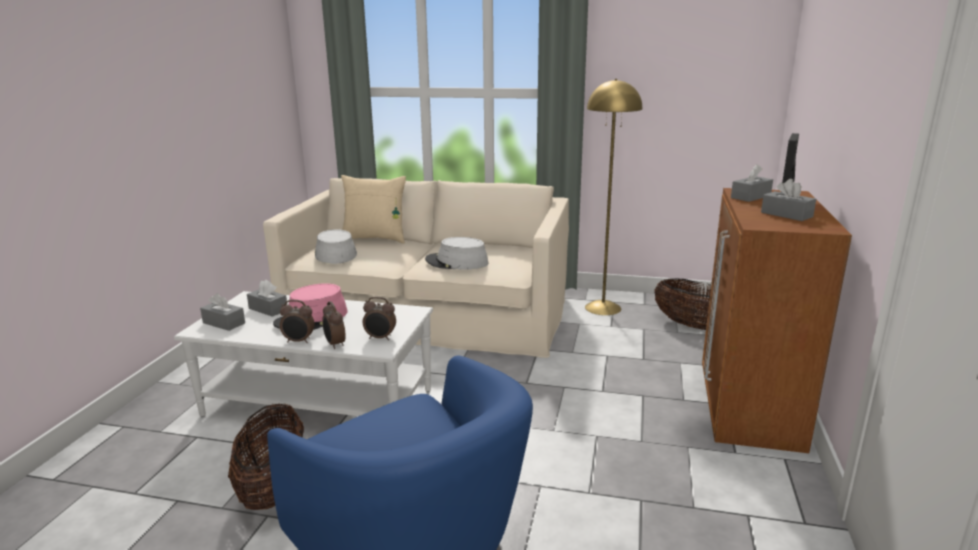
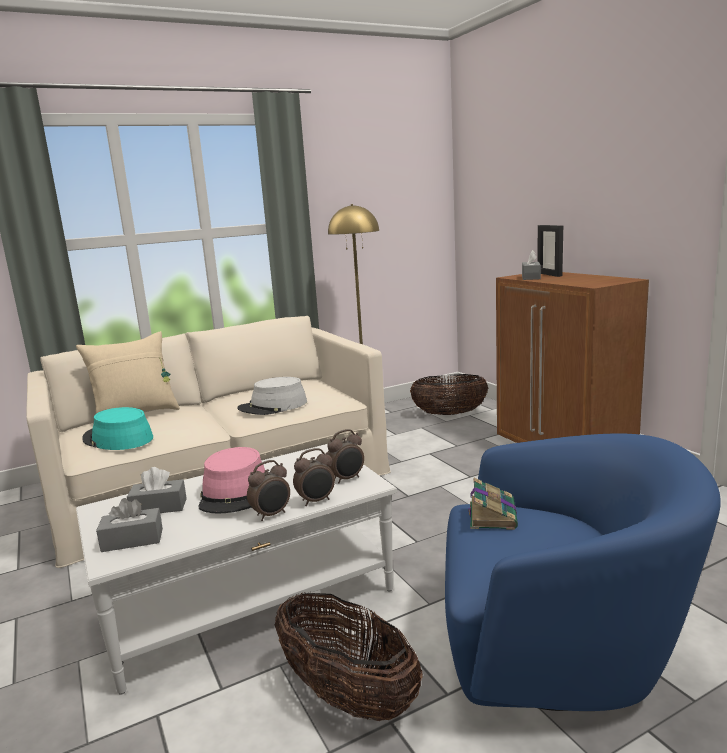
camera: 40 degrees left, 5 degrees down
grey hat [315,229,357,264] -> turquoise hat [82,407,153,450]
alarm clock [322,301,346,349] -> alarm clock turned 45 degrees counterclockwise [293,448,335,506]
grey tissue box [761,179,816,221] -> none
none -> book [468,478,518,530]

